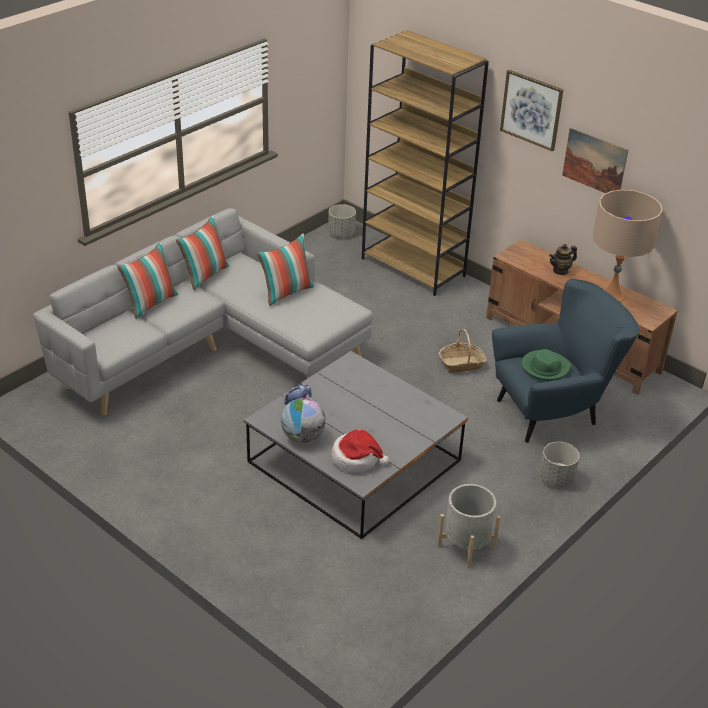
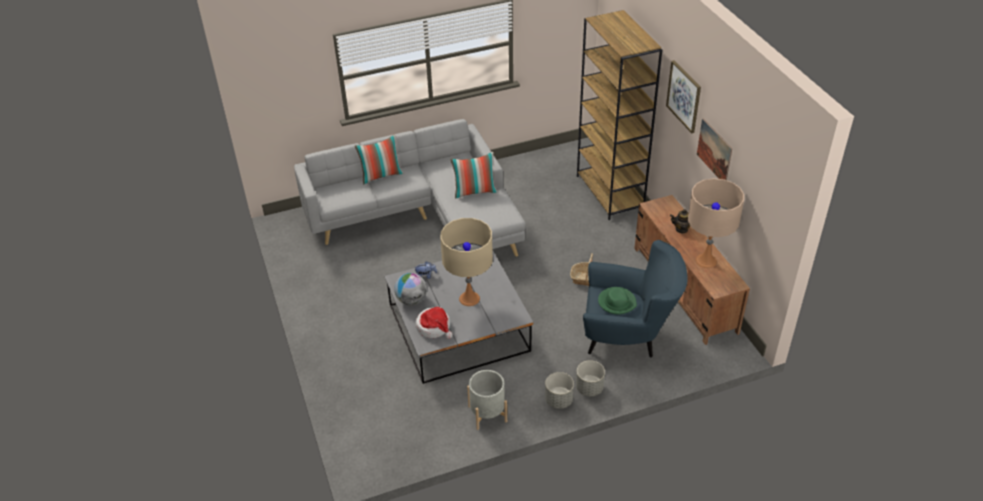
camera: 30 degrees right, 5 degrees up
pillow [176,216,230,290] -> none
grey planter [328,204,356,237] -> grey planter moved to [545,372,574,409]
none -> beige table lamp [440,218,493,306]

